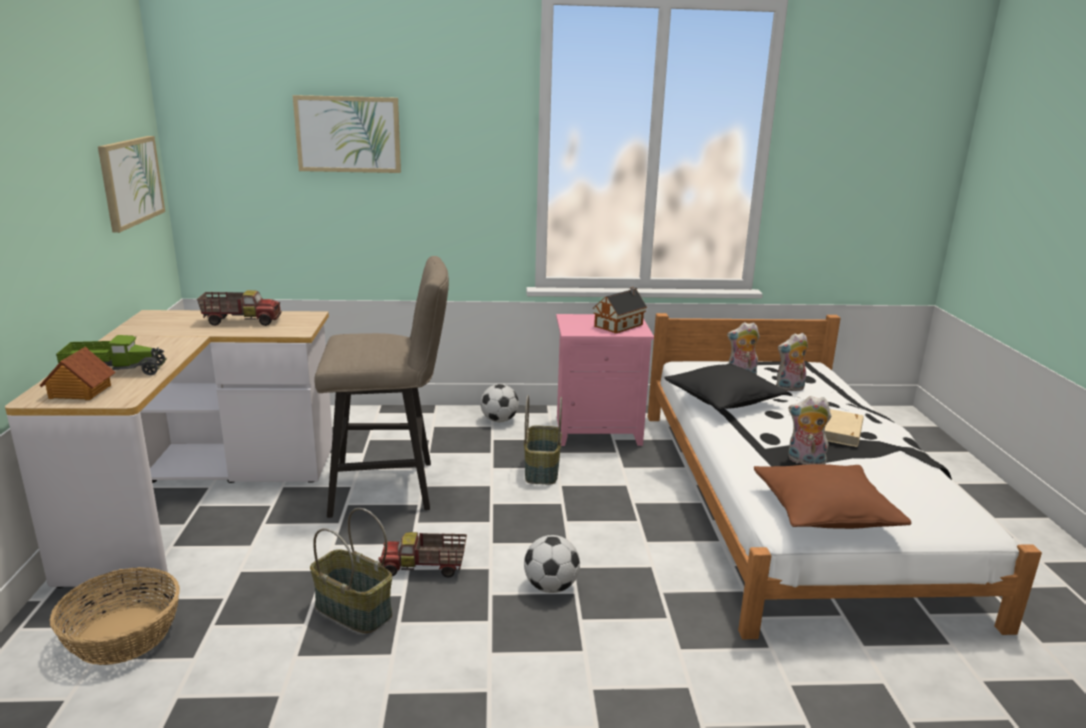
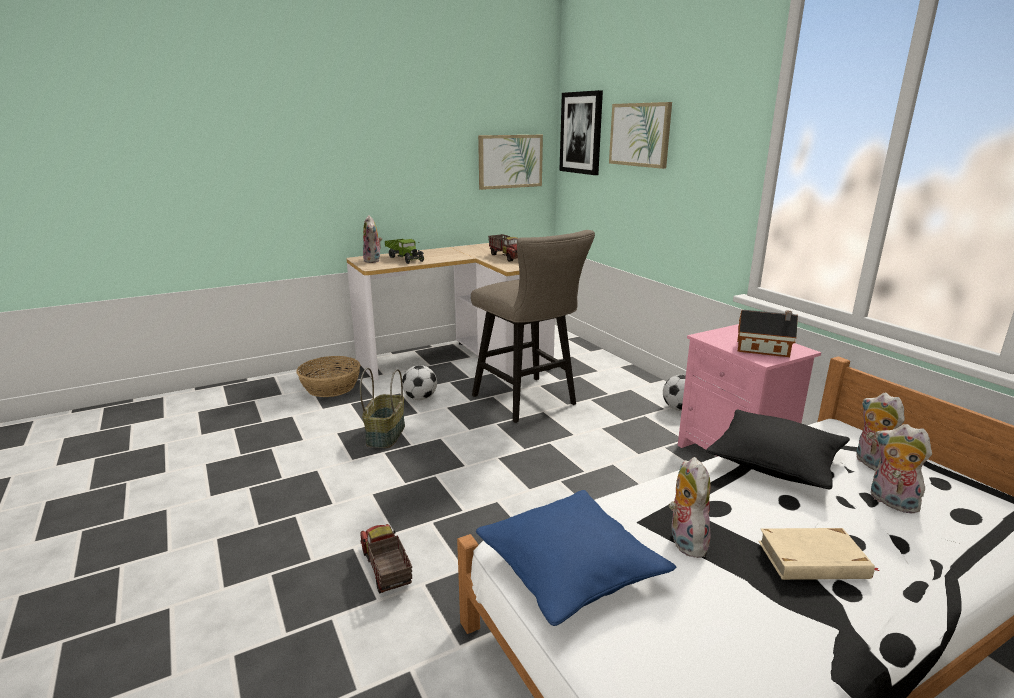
camera: 65 degrees right, 0 degrees up
toy house [39,347,116,400] -> plush toy [363,215,382,263]
toy truck [378,532,467,578] -> toy truck moved to [360,524,412,594]
basket [524,395,562,485] -> none
football [524,535,580,593] -> football moved to [402,365,437,400]
brown pillow [754,464,911,529] -> blue pillow [476,490,676,626]
none -> picture [559,90,603,175]

